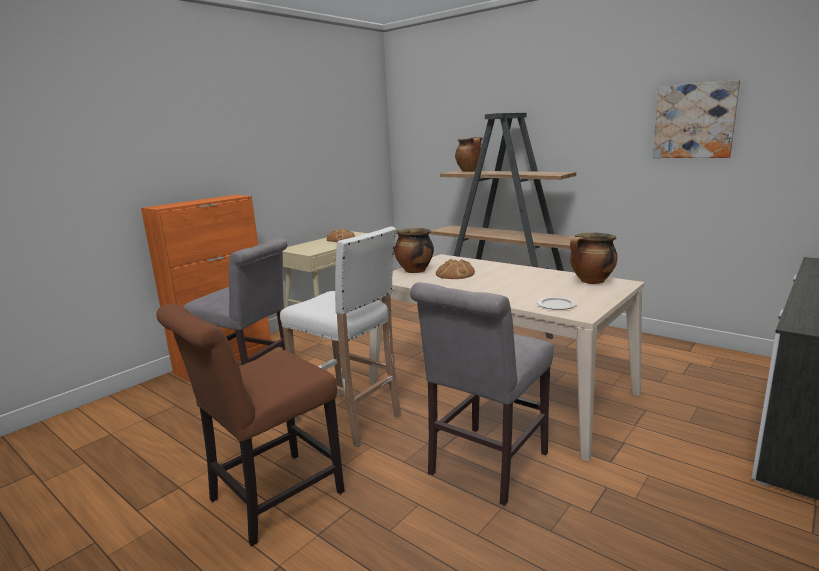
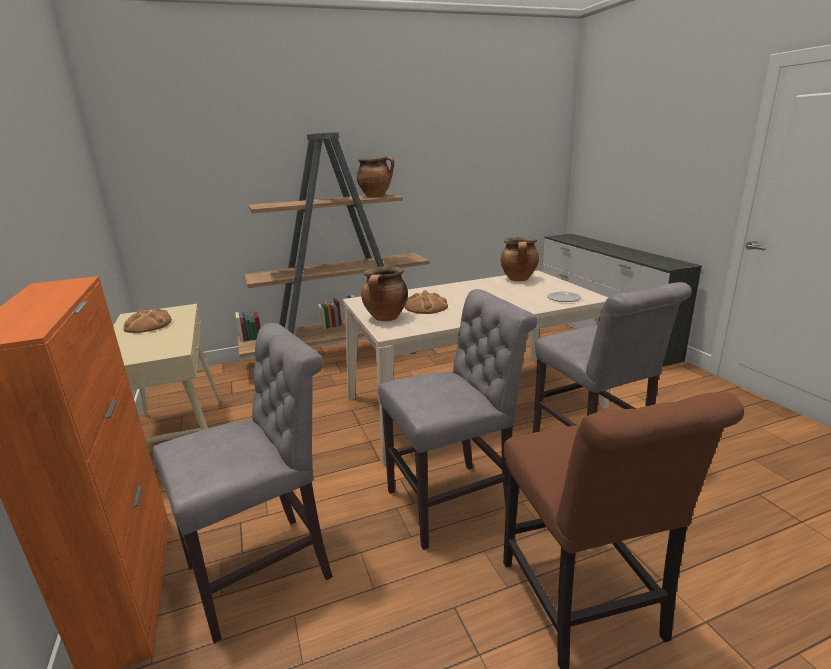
camera: 60 degrees left, 5 degrees up
white stool [280,226,401,448] -> grey chair [378,289,537,550]
cooking pot [455,137,483,172] -> cooking pot moved to [357,157,394,197]
picture [653,80,740,158] -> none

